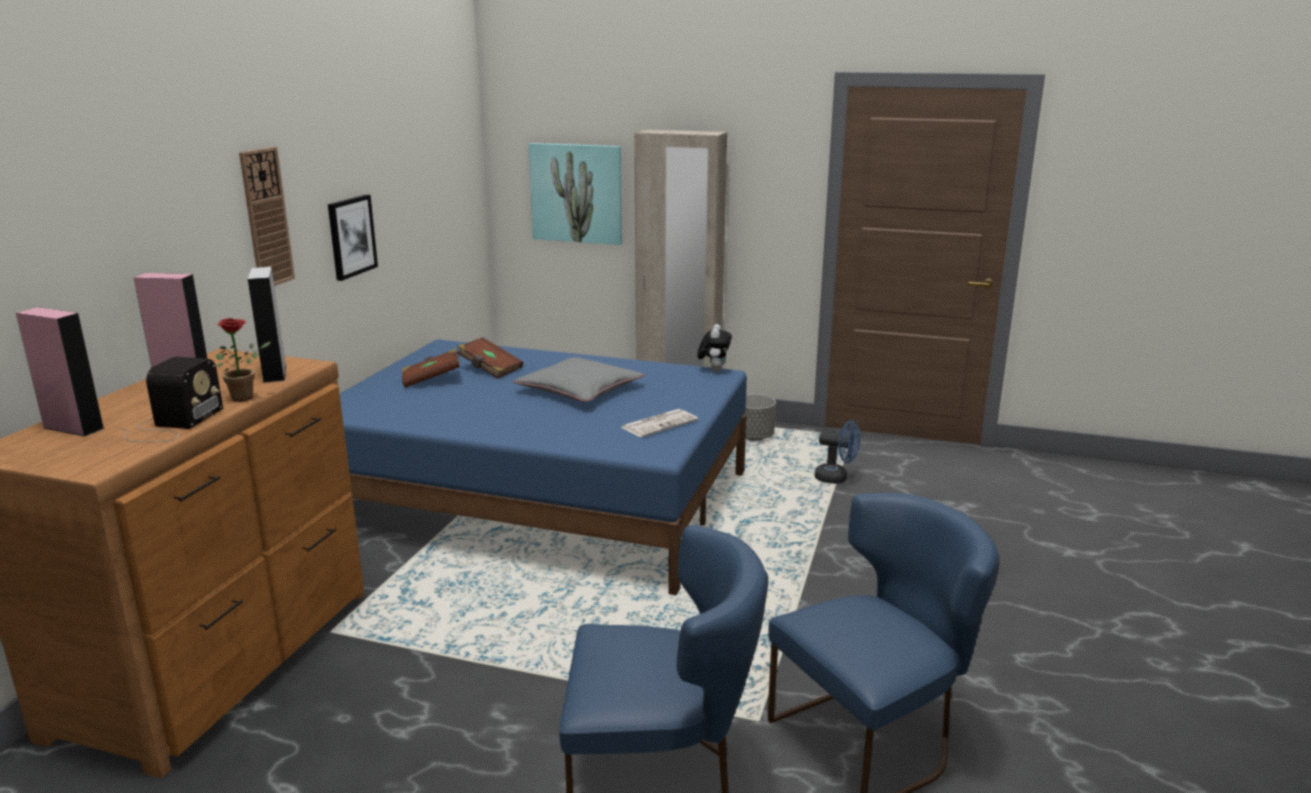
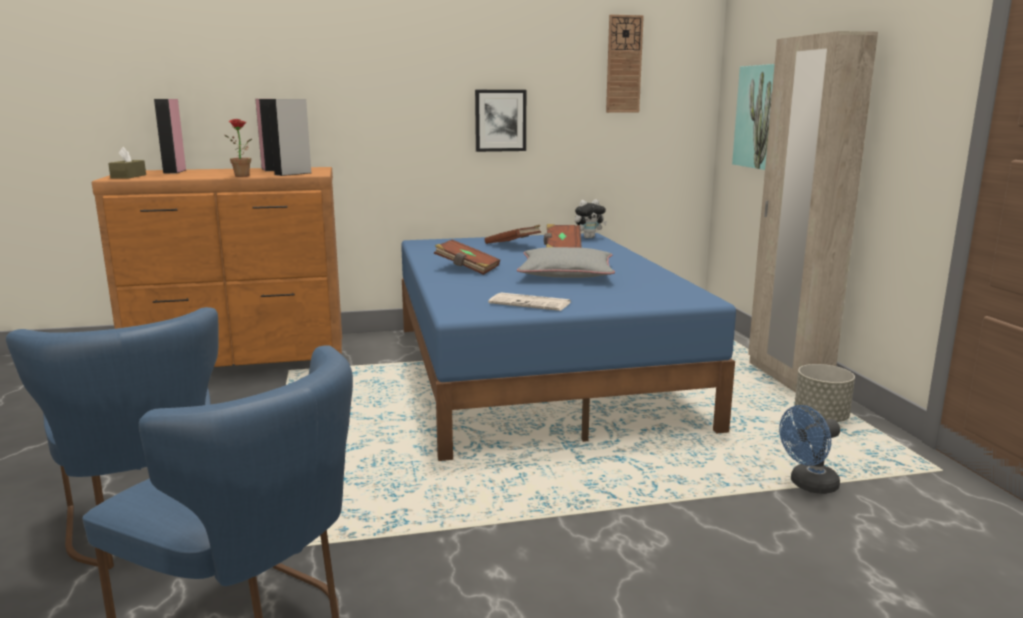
camera: 60 degrees right, 5 degrees down
radio [119,357,223,442] -> none
wall clock [239,147,295,286] -> wall clock moved to [606,15,644,113]
plush toy [697,324,732,372] -> plush toy moved to [575,199,607,238]
blue fan [815,420,860,484] -> blue fan turned 75 degrees clockwise [779,405,840,494]
none -> brown tissue box [108,147,146,179]
none -> brown book [434,240,500,275]

